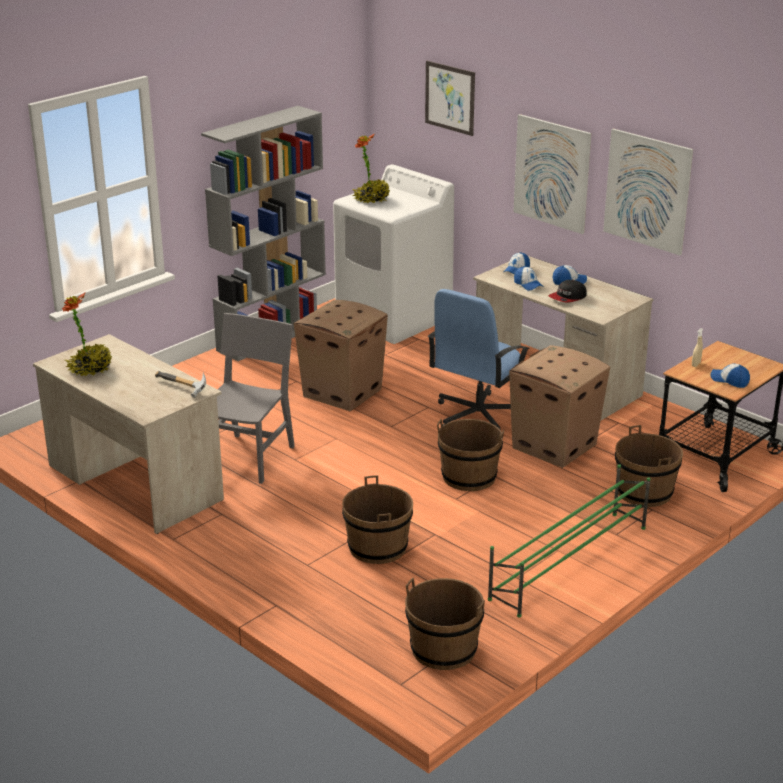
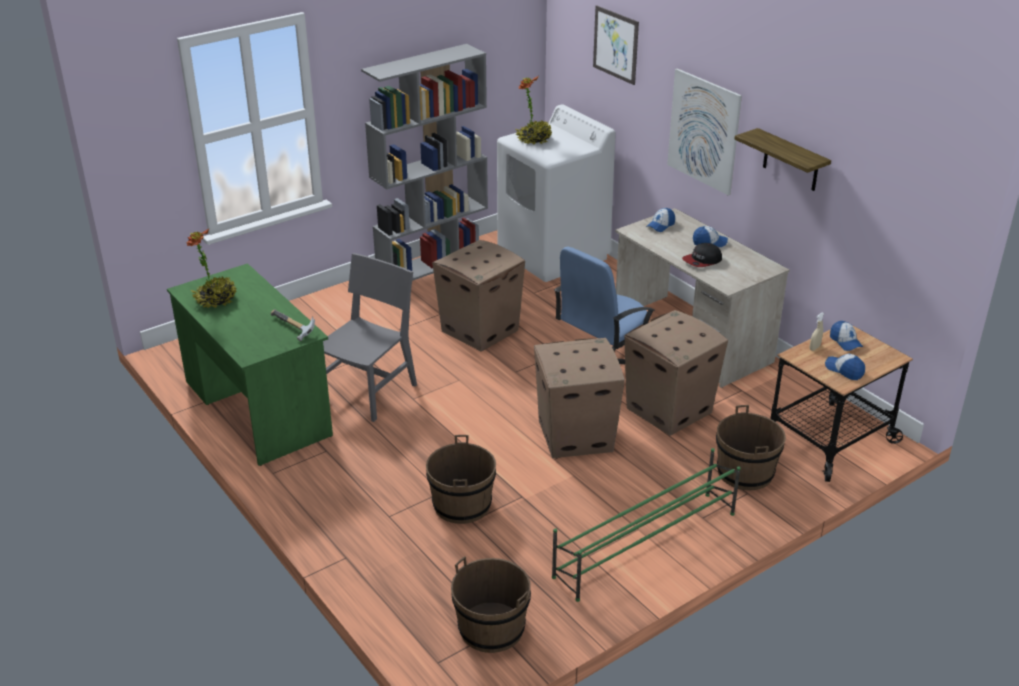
camera: 10 degrees right, 5 degrees up
beige desk [33,334,224,534] -> green desk [167,263,333,466]
brown bucket [437,419,504,491] -> cardboard box [534,338,625,458]
cap [514,266,544,291] -> cap moved to [830,321,863,351]
picture [603,129,693,255] -> shelf [734,128,831,191]

